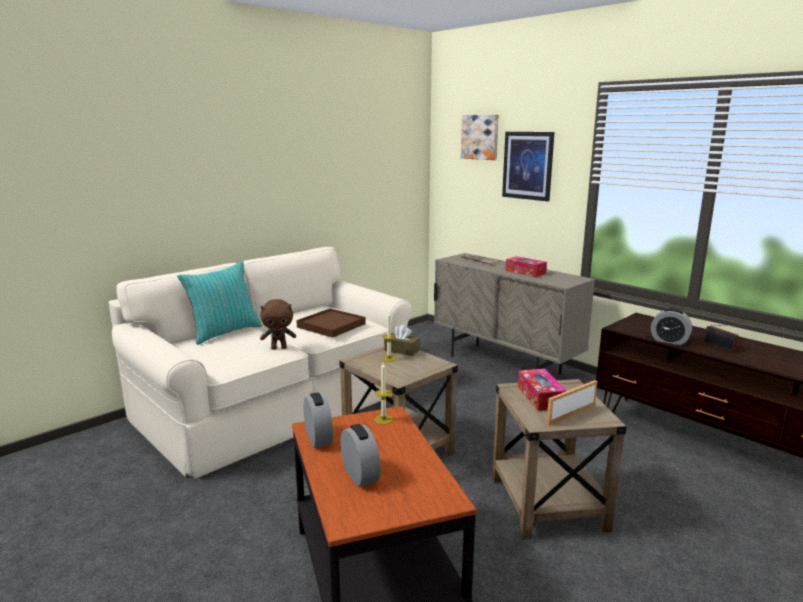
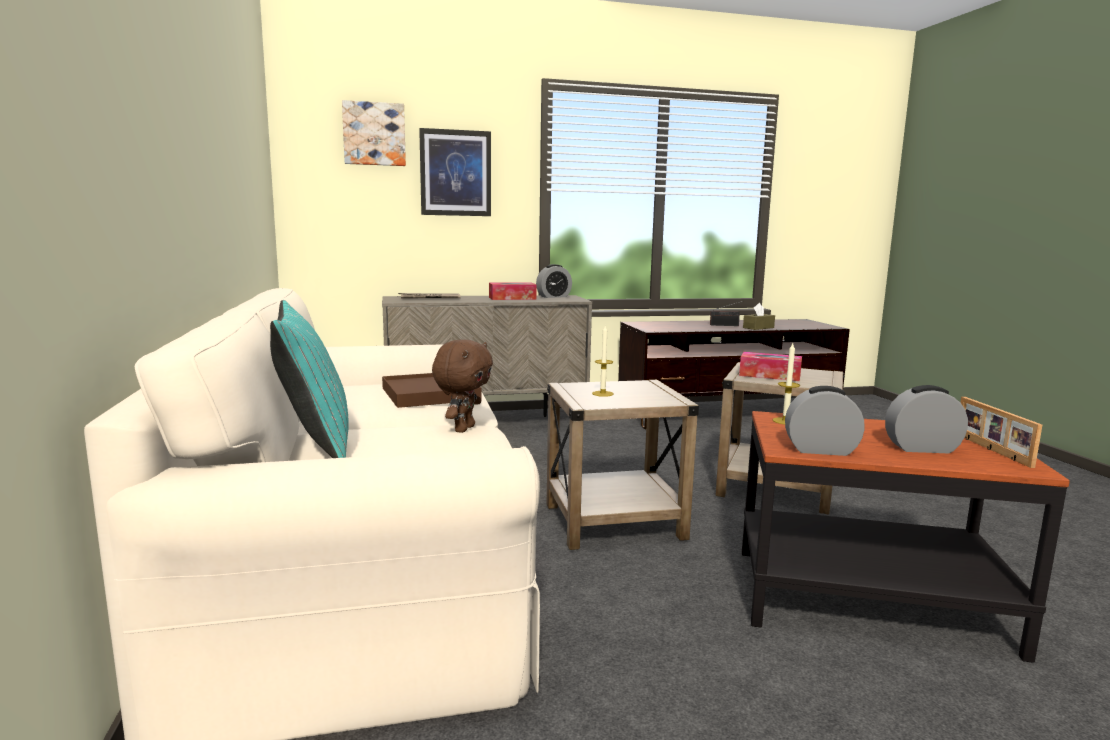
camera: 60 degrees left, 5 degrees down
brown tissue box [384,325,420,356] -> brown tissue box moved to [743,303,775,330]
picture frame [546,380,598,426] -> picture frame moved to [960,397,1042,468]
alarm clock [651,308,692,345] -> alarm clock moved to [536,264,572,298]

